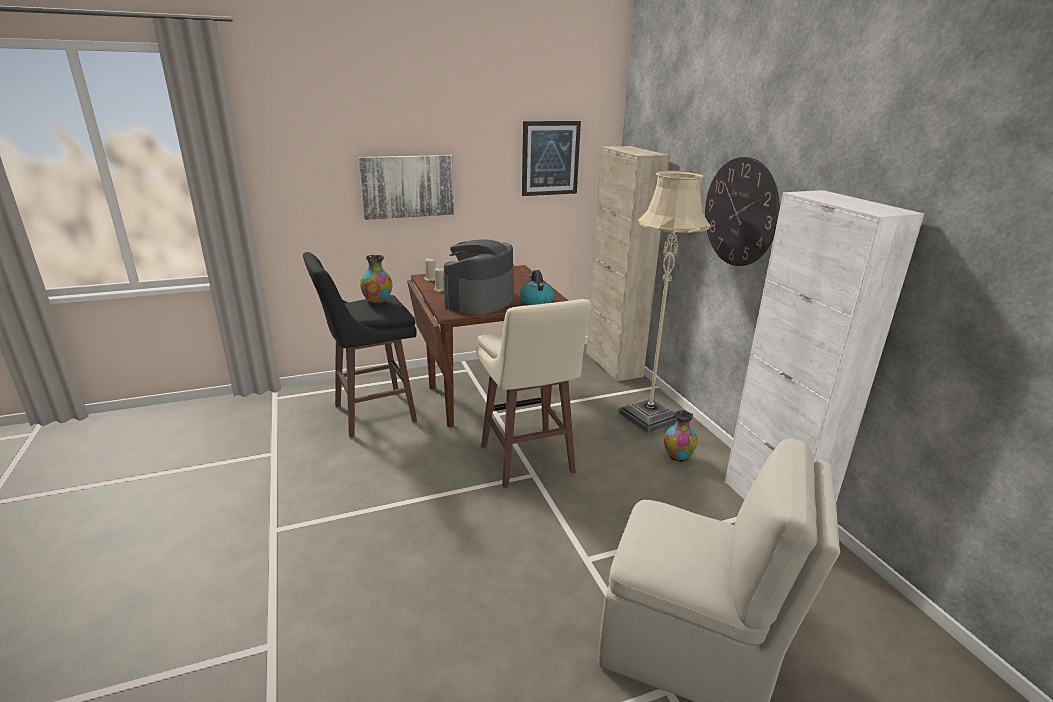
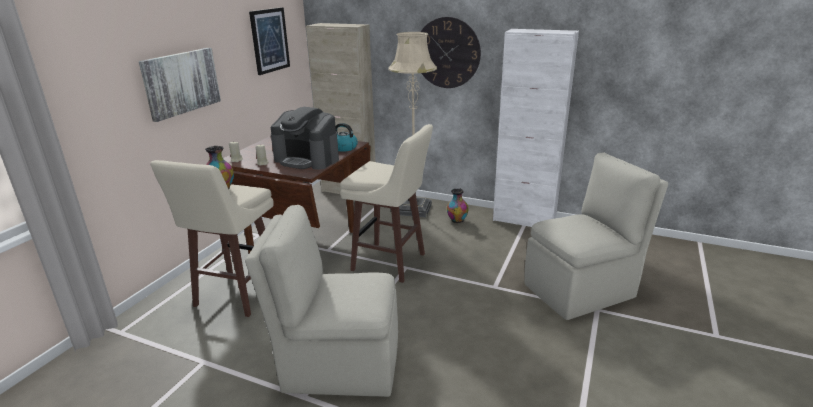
camera: 45 degrees left, 0 degrees up
black stool [303,252,417,437] -> beige stool [150,160,274,317]
coffee machine [443,240,514,315] -> coffee machine turned 45 degrees counterclockwise [271,107,339,170]
none -> beige chair [245,205,398,397]

